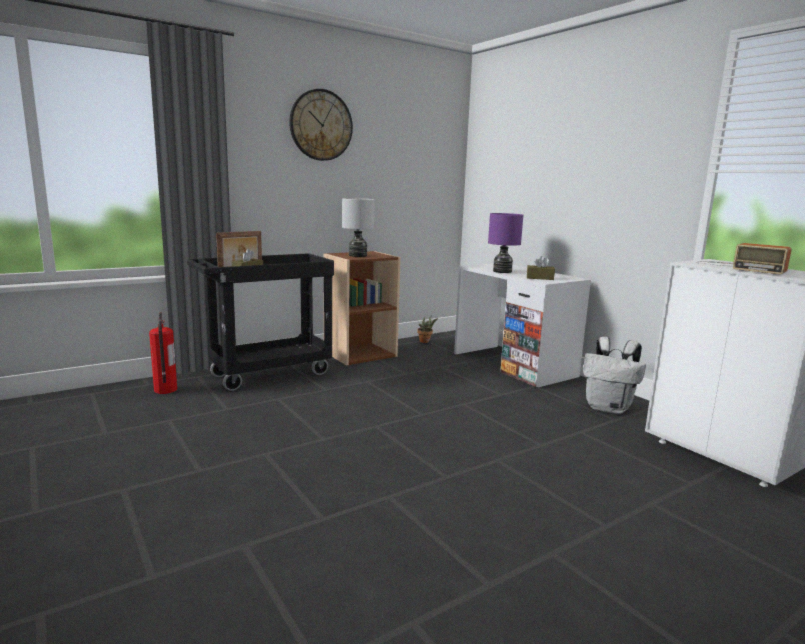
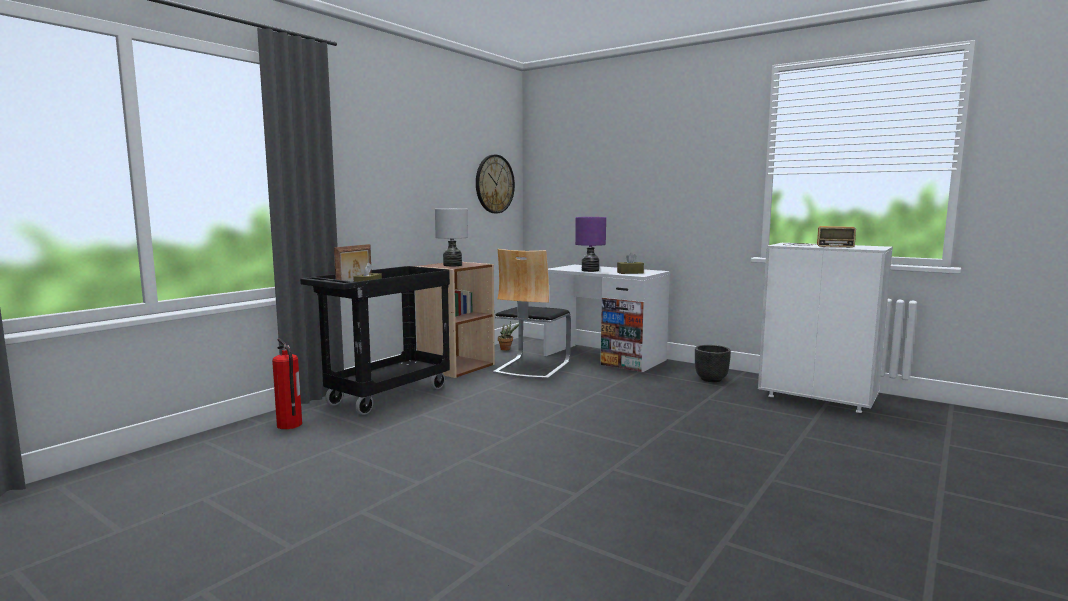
camera: 20 degrees left, 5 degrees down
wall clock [289,89,353,161] -> wall clock moved to [476,155,515,213]
white backpack [583,337,646,414] -> black planter [695,345,731,382]
none -> chair [493,249,571,379]

